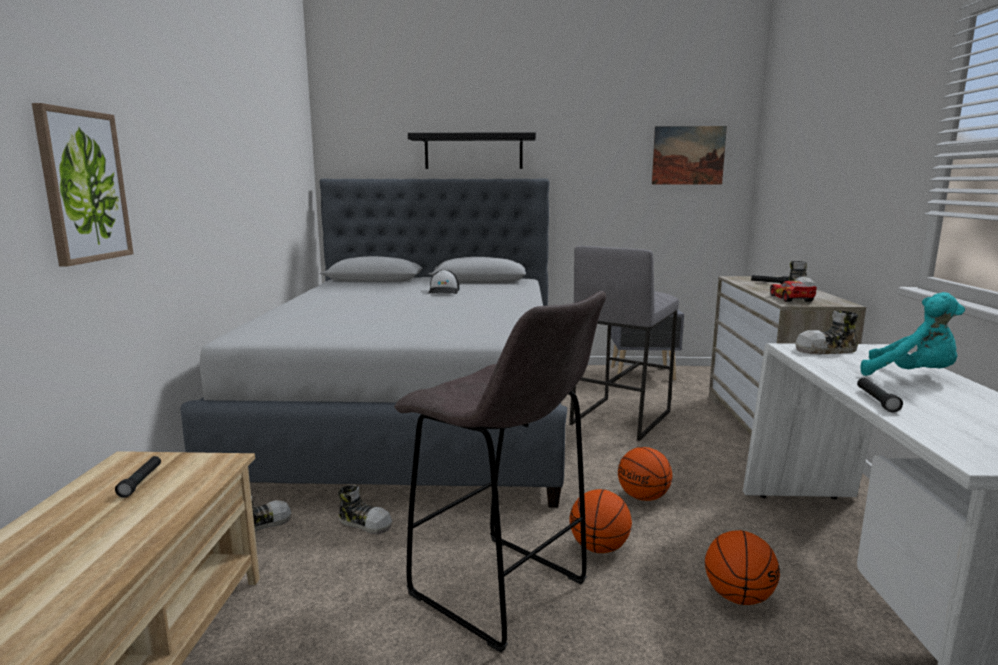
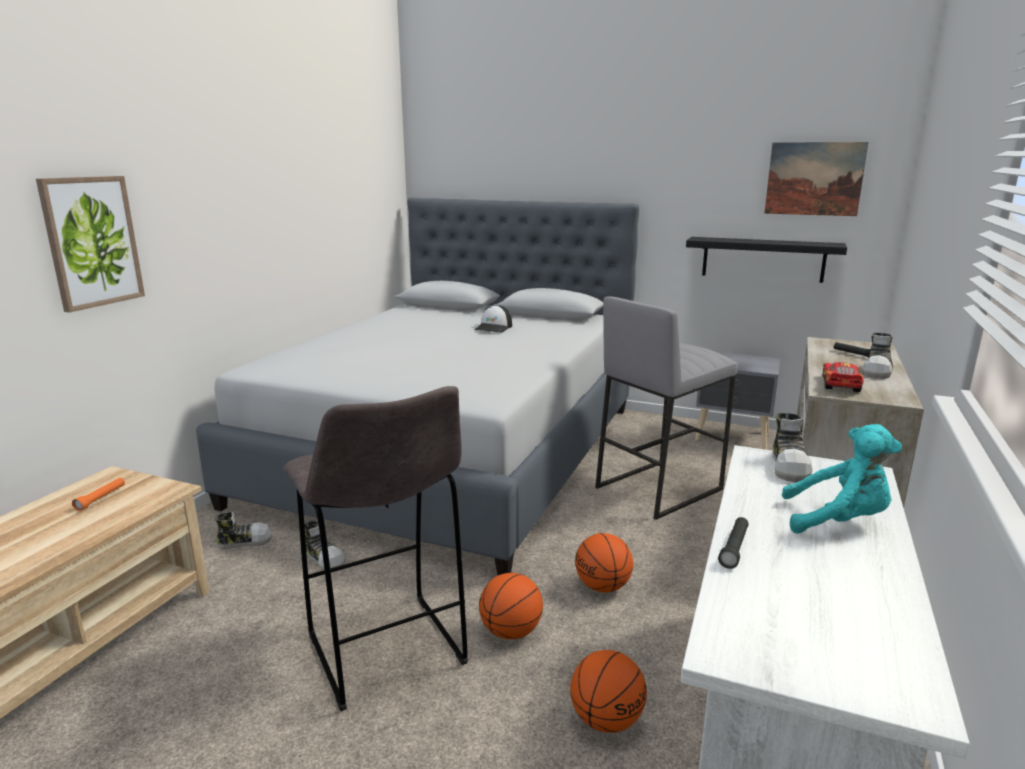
camera: 20 degrees right, 5 degrees up
black flashlight [115,456,161,498] -> orange flashlight [72,478,125,511]
black shelf [408,132,536,169] -> black shelf moved to [686,237,847,283]
shoe [795,311,858,354] -> shoe turned 90 degrees counterclockwise [772,413,813,482]
turquoise plush toy [860,292,965,376] -> turquoise plush toy turned 45 degrees counterclockwise [781,424,902,534]

